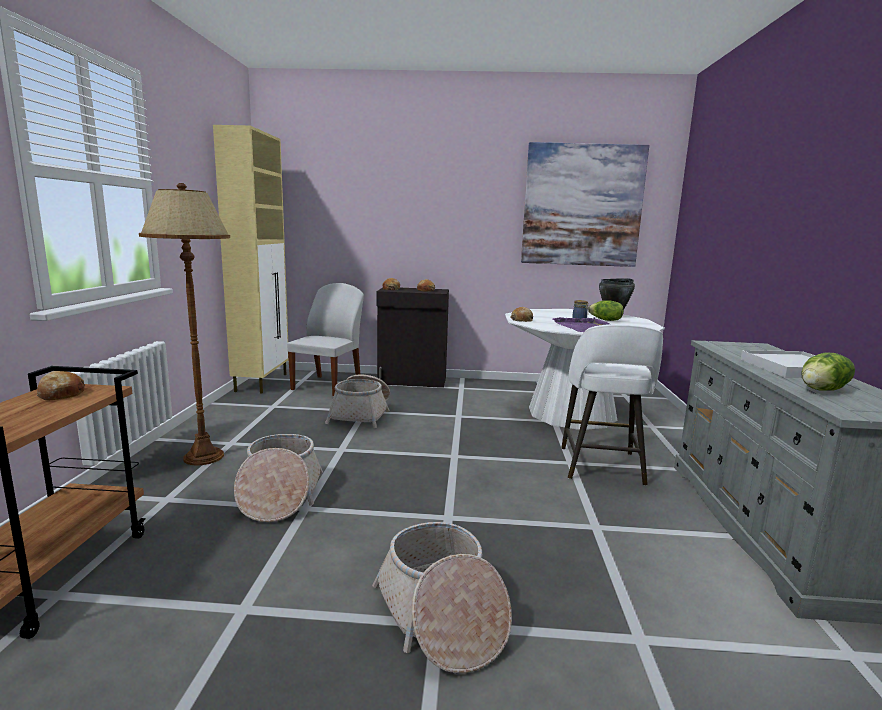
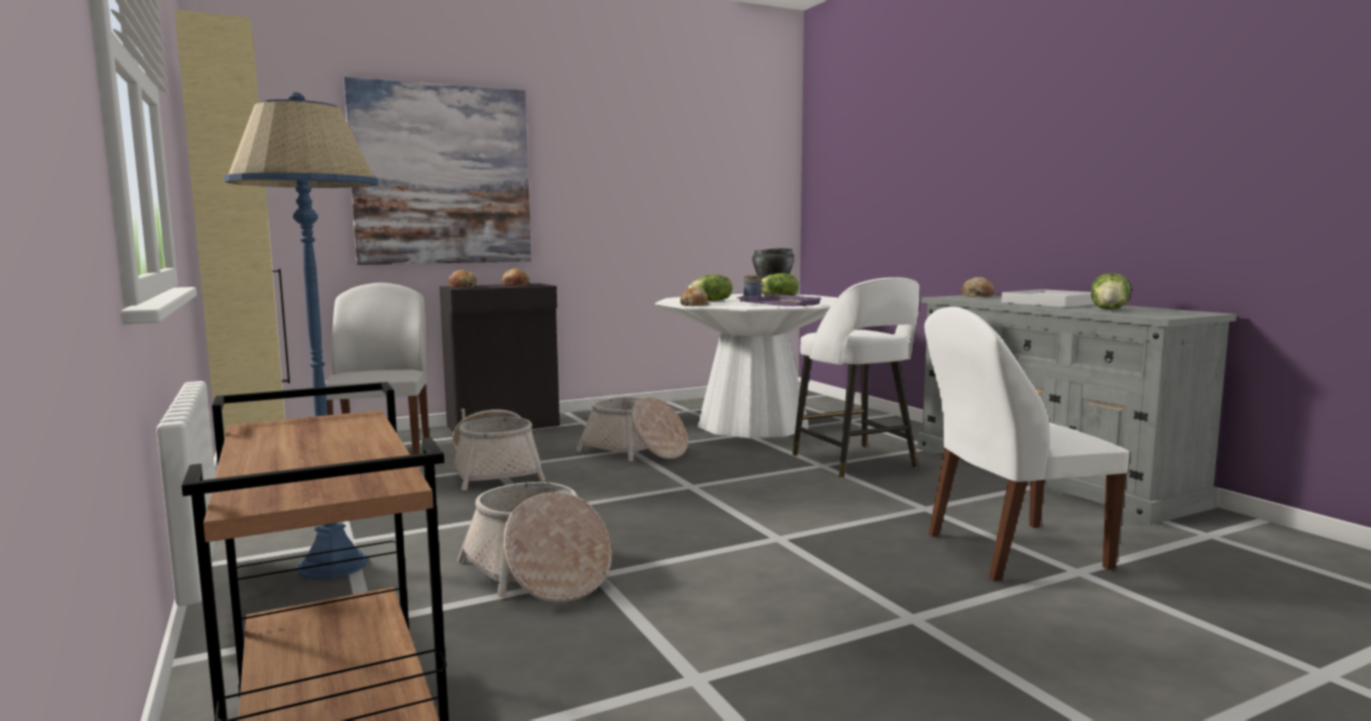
camera: 30 degrees left, 5 degrees down
bread [37,371,85,400] -> bread moved to [962,277,994,297]
brown floor lamp [139,183,230,465] -> blue floor lamp [224,92,378,580]
basket [372,522,512,673] -> basket moved to [576,397,688,462]
picture [521,142,649,267] -> picture moved to [343,77,532,265]
none -> lettuce [688,275,732,301]
none -> white chair [924,307,1129,581]

